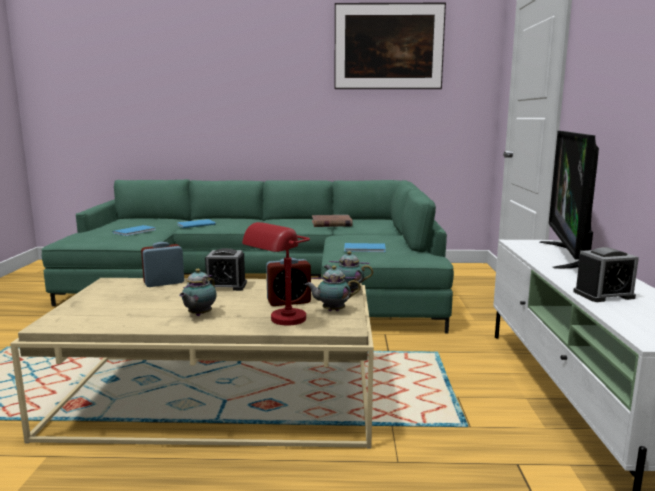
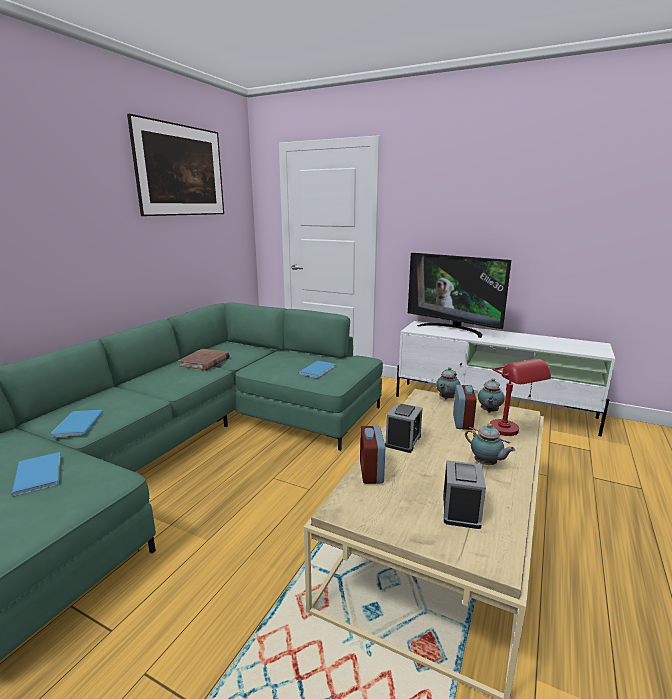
camera: 65 degrees left, 5 degrees up
alarm clock [573,247,639,302] -> alarm clock moved to [443,460,486,529]

